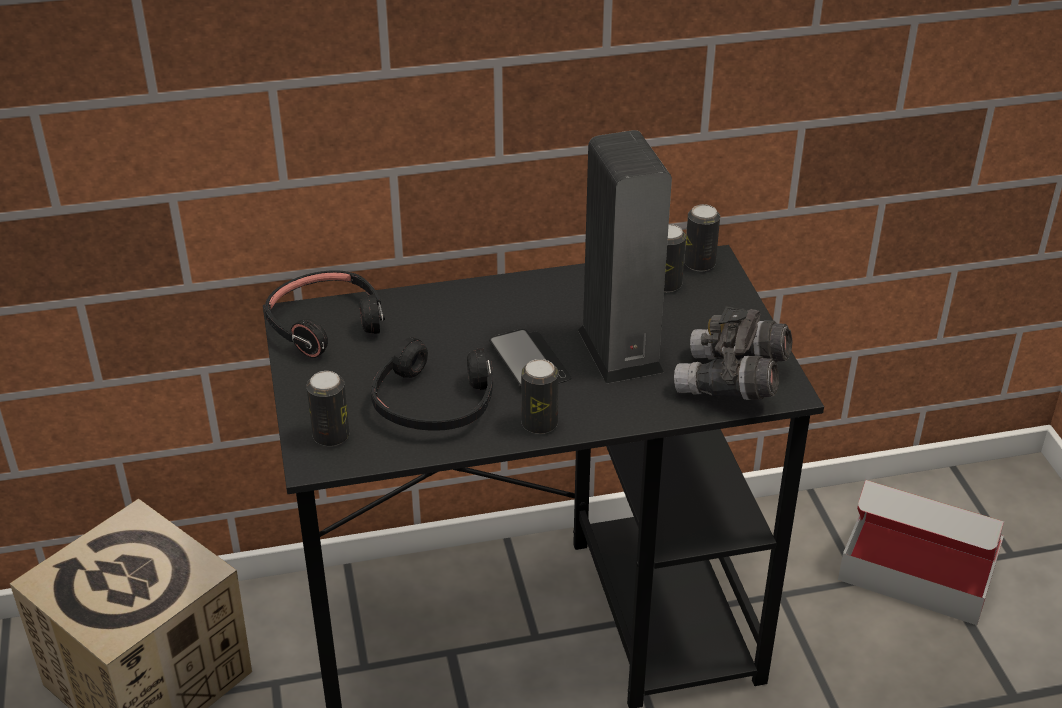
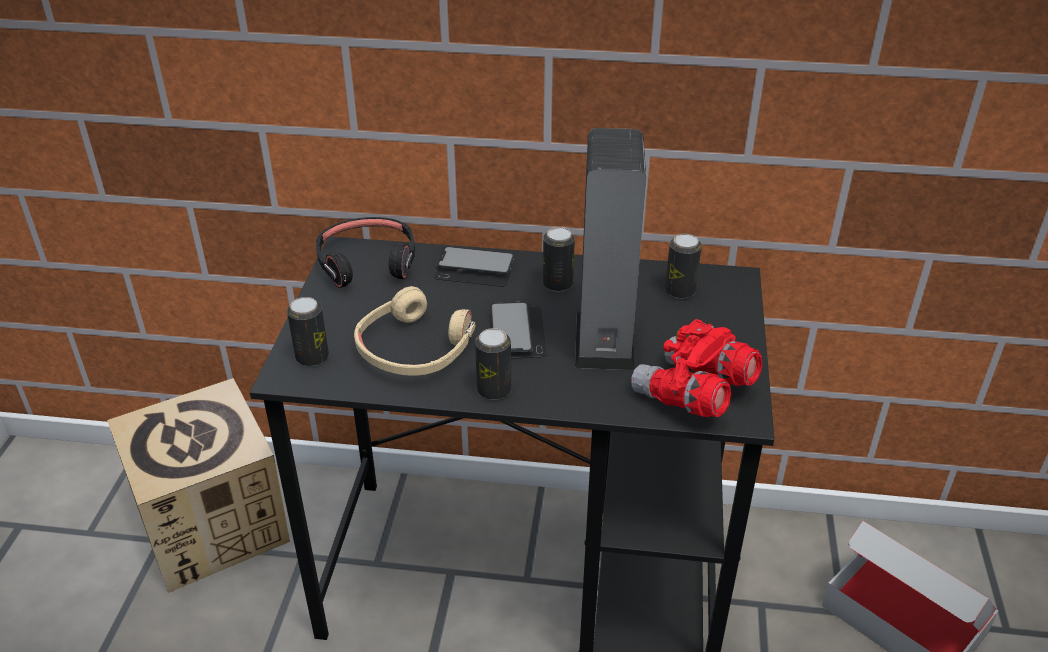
camera: 20 degrees right, 0 degrees up
black headphones [371,337,493,431] -> beige headphones [354,286,476,375]
grey binoculars [674,307,793,400] -> red binoculars [631,319,763,417]
can [684,204,720,271] -> can moved to [543,227,575,292]
none -> phone [434,246,515,287]

